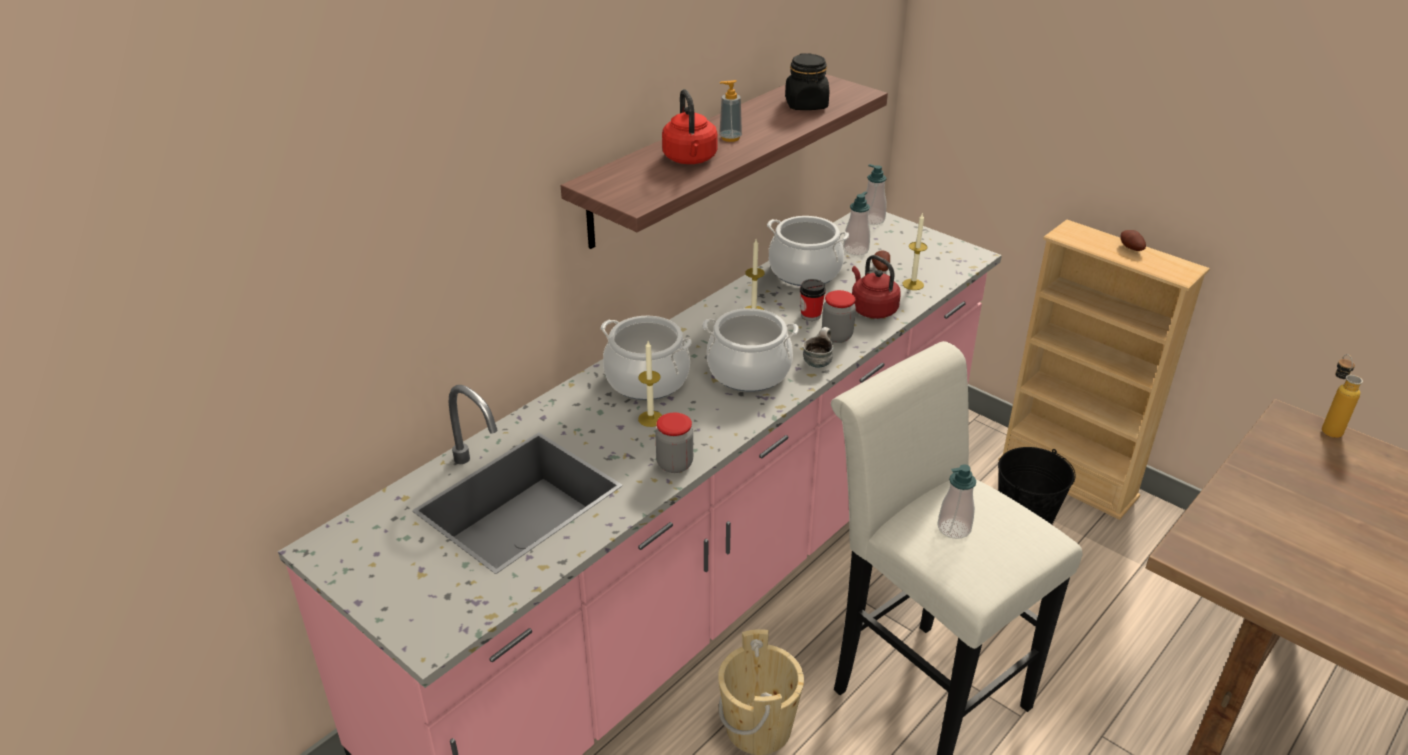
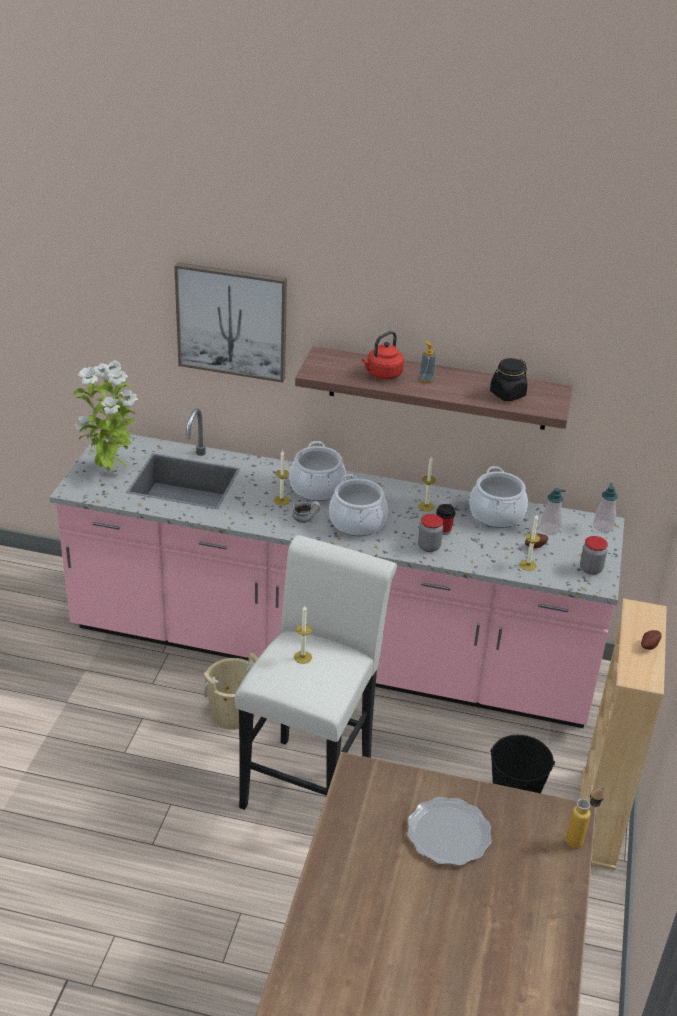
camera: 60 degrees right, 0 degrees up
jar [655,412,693,473] -> jar moved to [580,536,608,575]
mug [803,327,833,368] -> mug moved to [292,501,321,523]
red kettle [852,255,901,319] -> none
soap dispenser [938,464,976,539] -> candle [294,606,312,664]
none -> potted plant [73,360,138,472]
none -> picture [174,262,287,383]
none -> plate [407,797,492,866]

